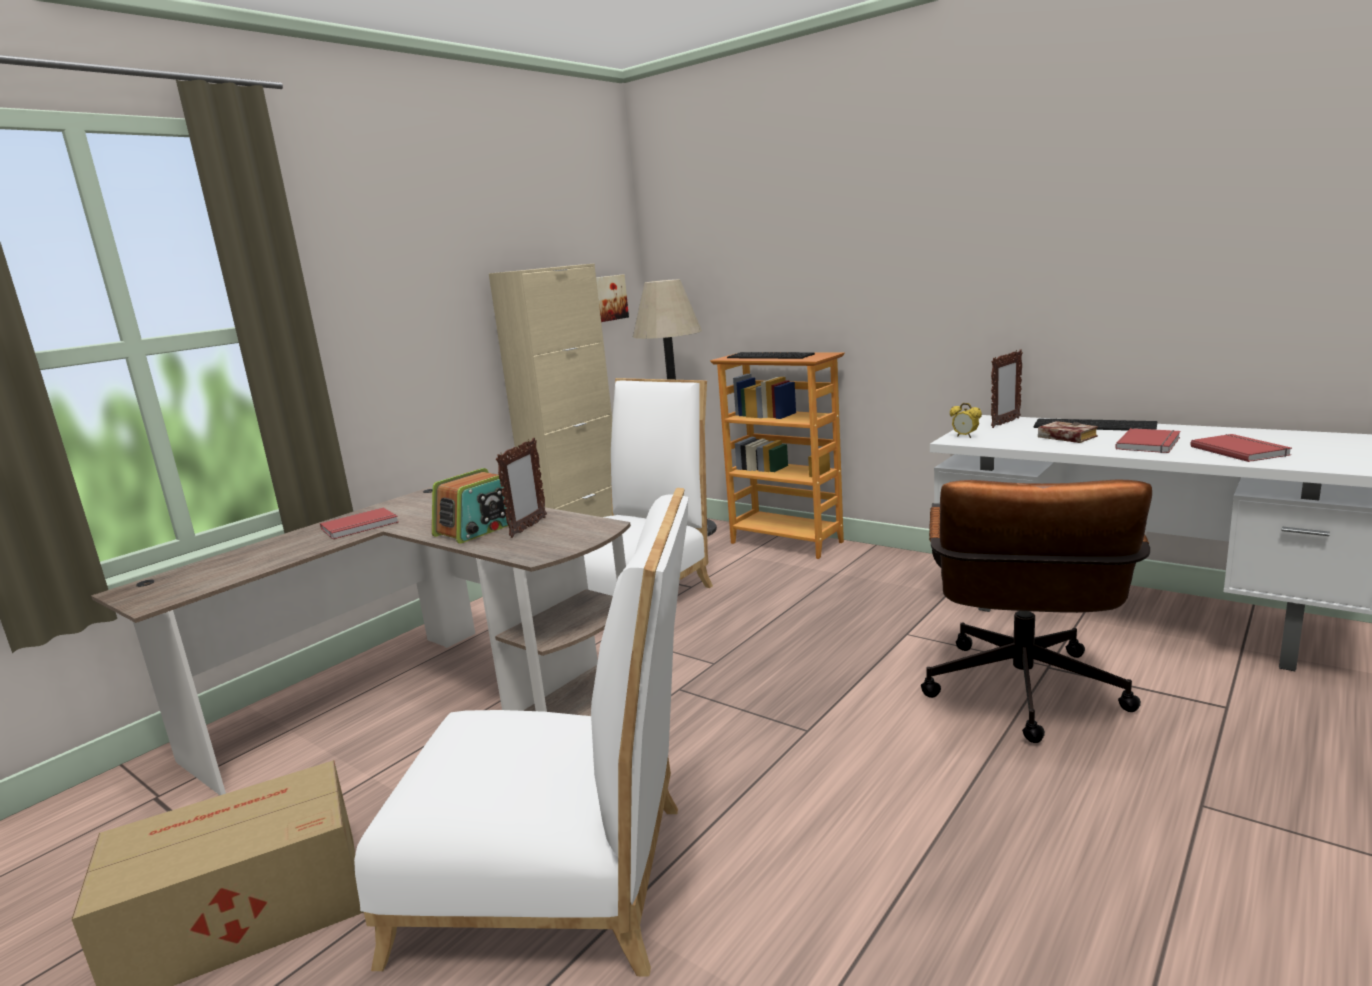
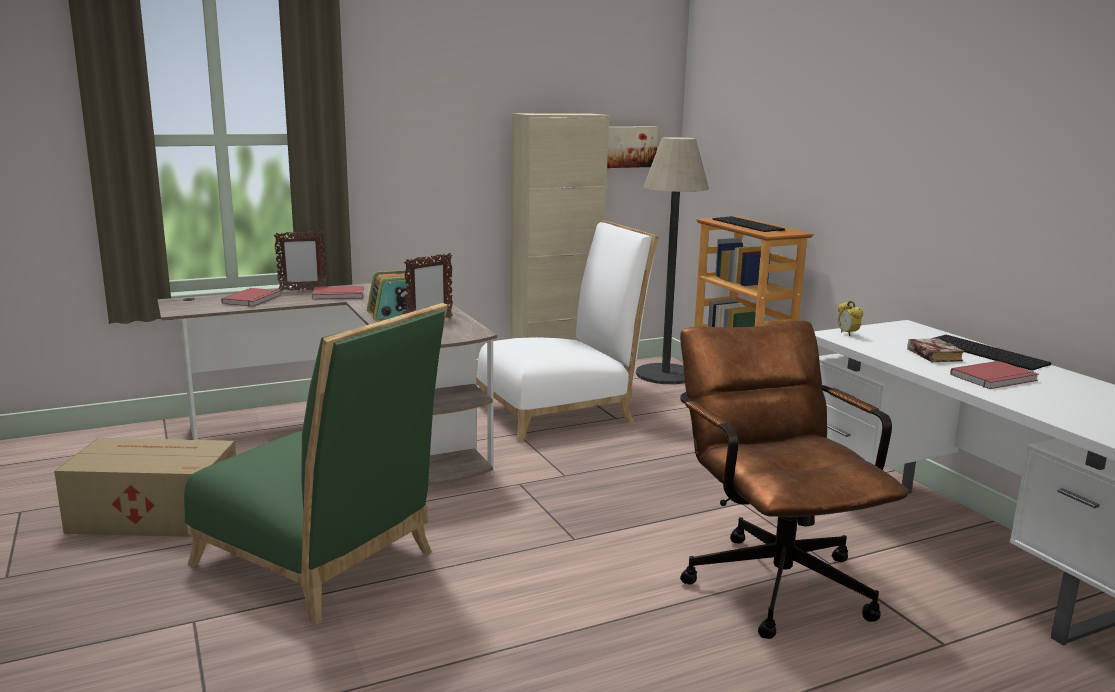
camera: 25 degrees right, 0 degrees up
white chair [354,488,688,977] -> green chair [184,303,448,625]
brown office chair [921,479,1152,743] -> brown office chair turned 120 degrees clockwise [680,321,909,639]
picture frame [991,349,1023,428] -> picture frame moved to [274,231,327,291]
red book [1190,434,1292,462] -> red book moved to [221,288,281,306]

